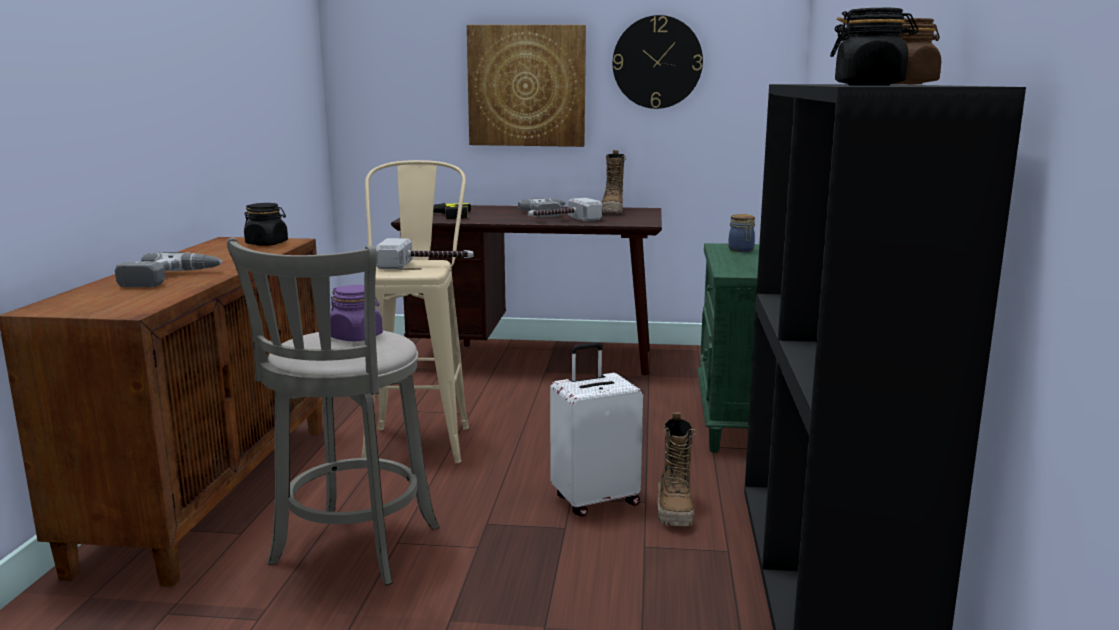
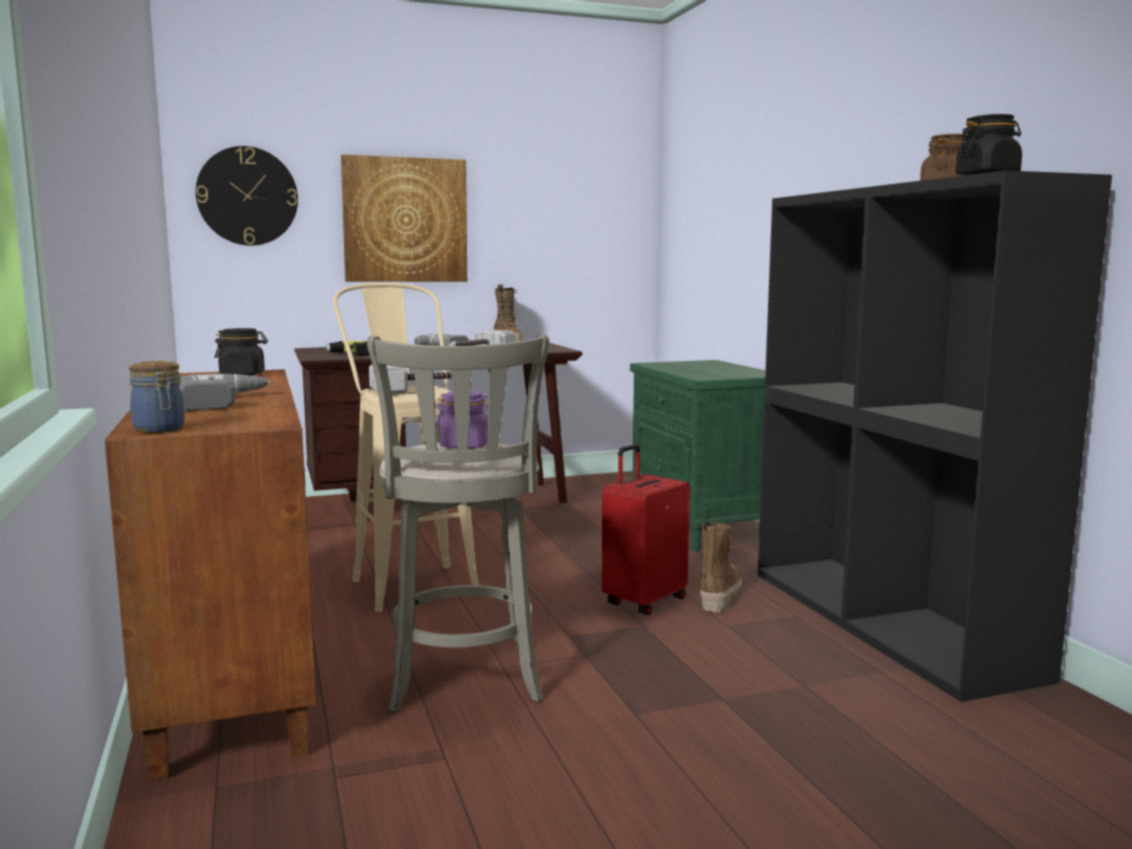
camera: 25 degrees left, 5 degrees down
white suitcase [550,342,643,517] -> red suitcase [601,444,690,615]
wall clock [613,15,703,109] -> wall clock moved to [196,146,298,246]
boot [657,412,696,526] -> boot turned 135 degrees counterclockwise [700,522,742,612]
jar [728,214,755,252] -> jar moved to [129,361,185,433]

